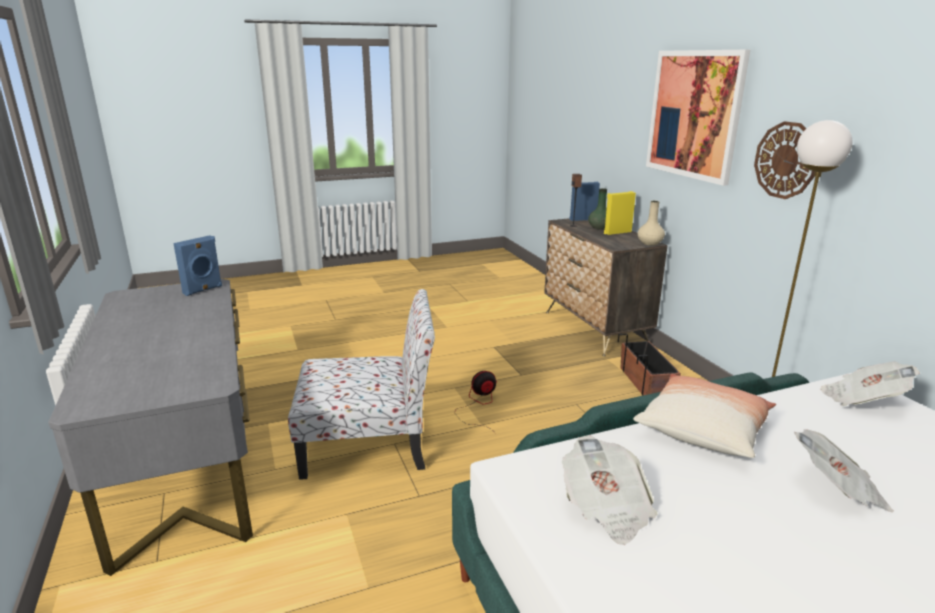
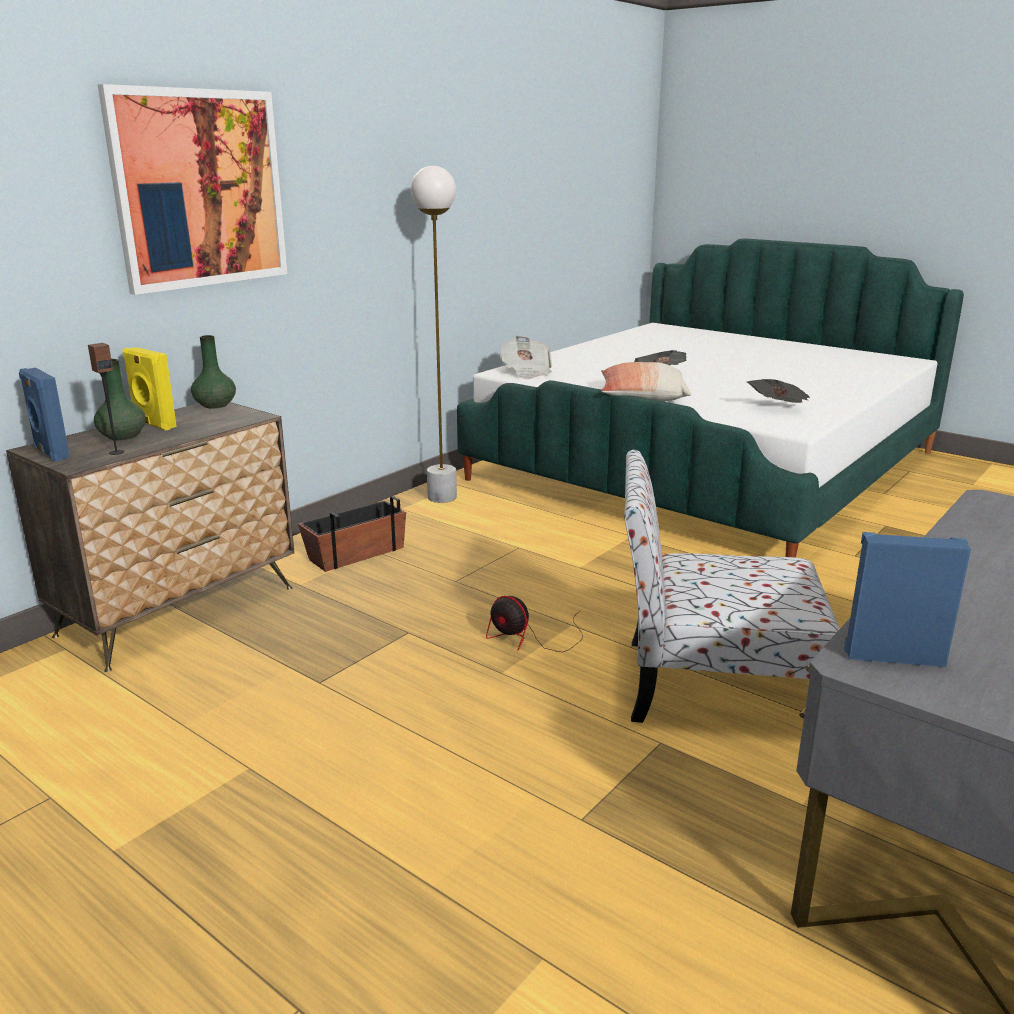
camera: 120 degrees left, 0 degrees up
chair [288,289,435,480] -> chair turned 45 degrees counterclockwise [624,450,840,723]
beige vase [637,201,665,245] -> green vase [191,335,236,408]
wall clock [754,121,815,199] -> none

